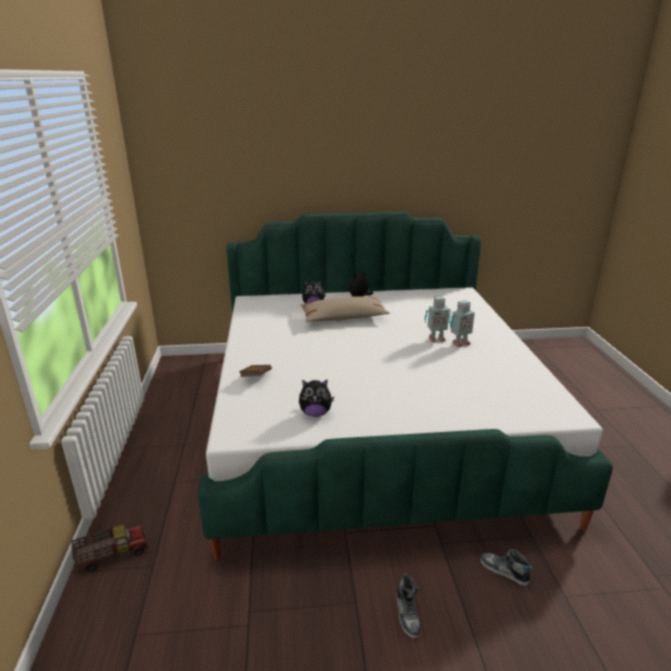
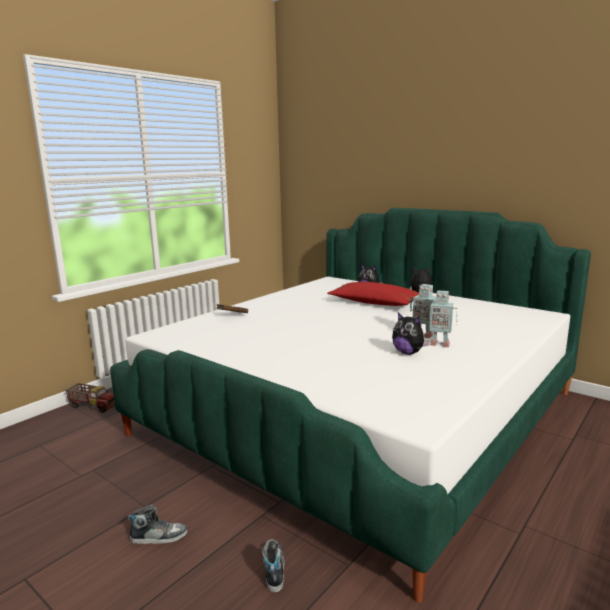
camera: 45 degrees right, 10 degrees down
plush toy [299,380,334,417] -> plush toy moved to [392,313,430,355]
beige pillow [300,296,390,322] -> red pillow [327,282,419,306]
shoe [396,573,421,638] -> shoe turned 135 degrees counterclockwise [128,505,187,544]

